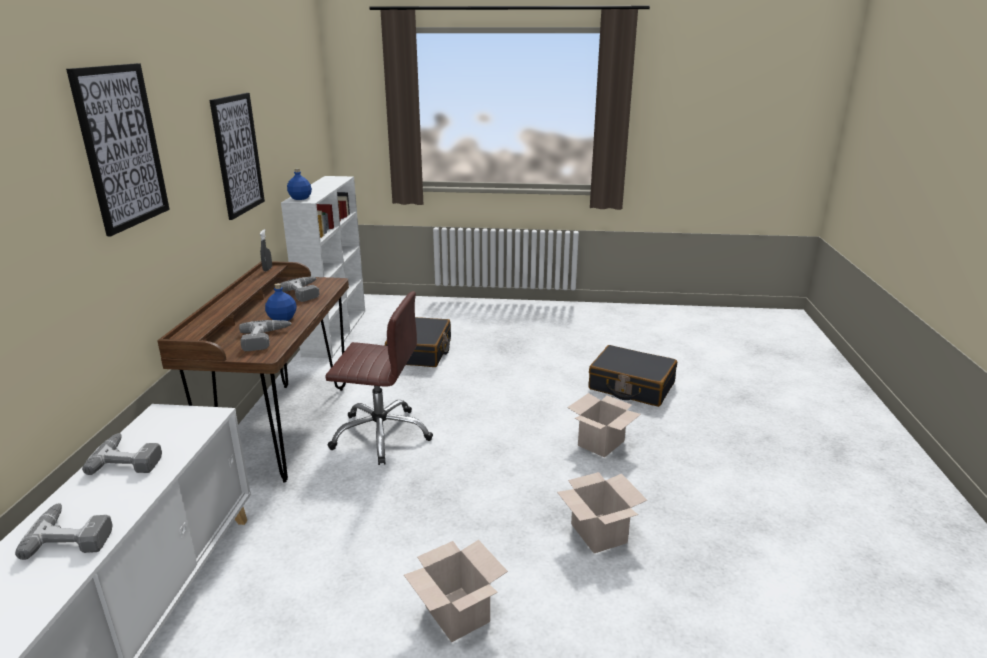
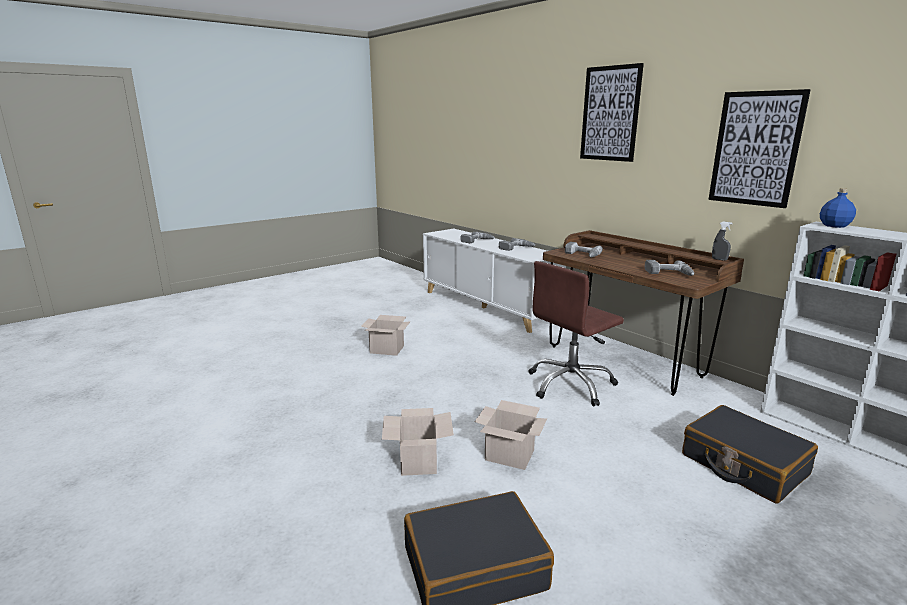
camera: 135 degrees right, 5 degrees down
blue bottle [265,283,297,321] -> none
cardboard box [557,472,647,553] -> cardboard box moved to [475,400,547,470]

